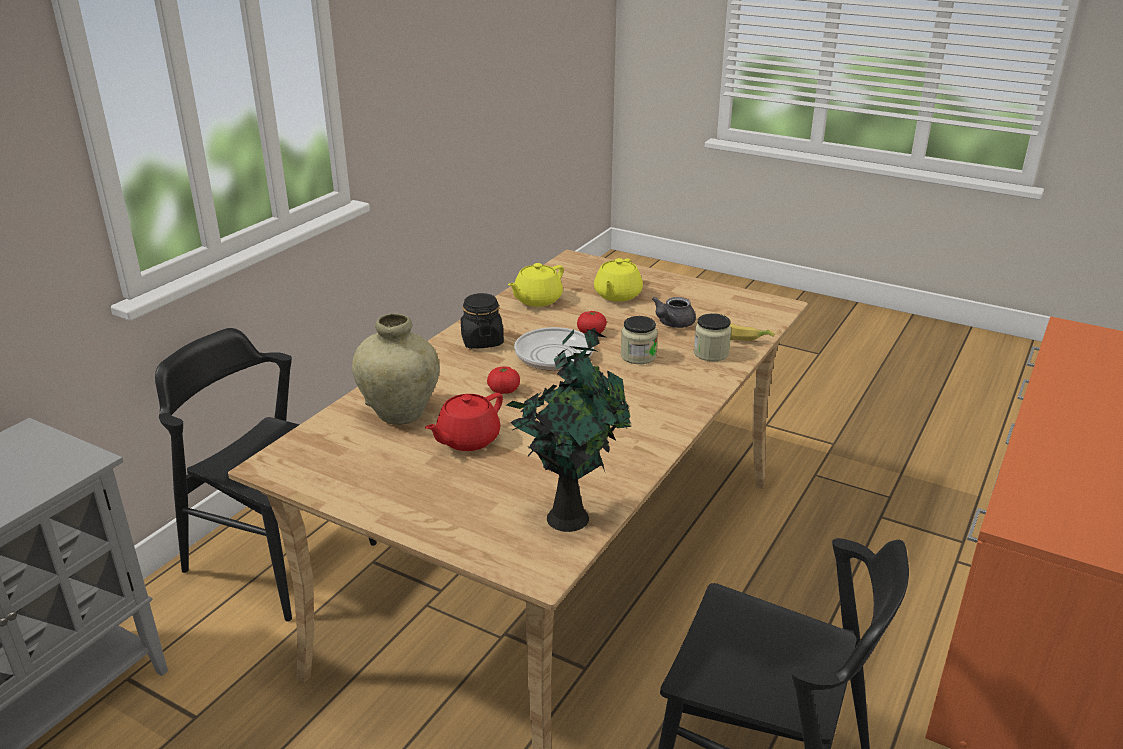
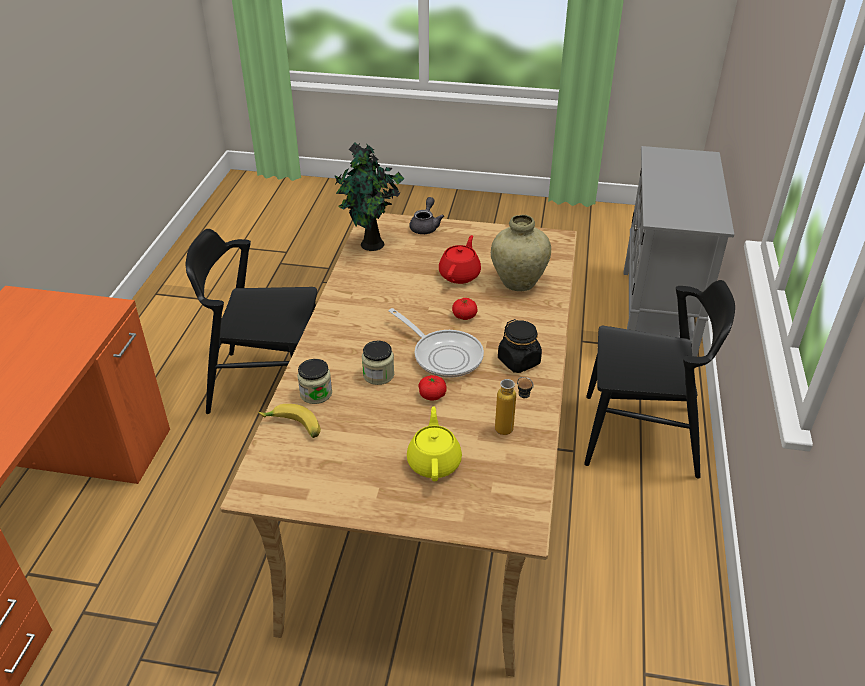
camera: 160 degrees right, 10 degrees up
yellow teapot [508,263,564,307] -> bottle [495,377,533,435]
grey teapot [652,297,696,328] -> grey teapot moved to [409,197,444,234]

